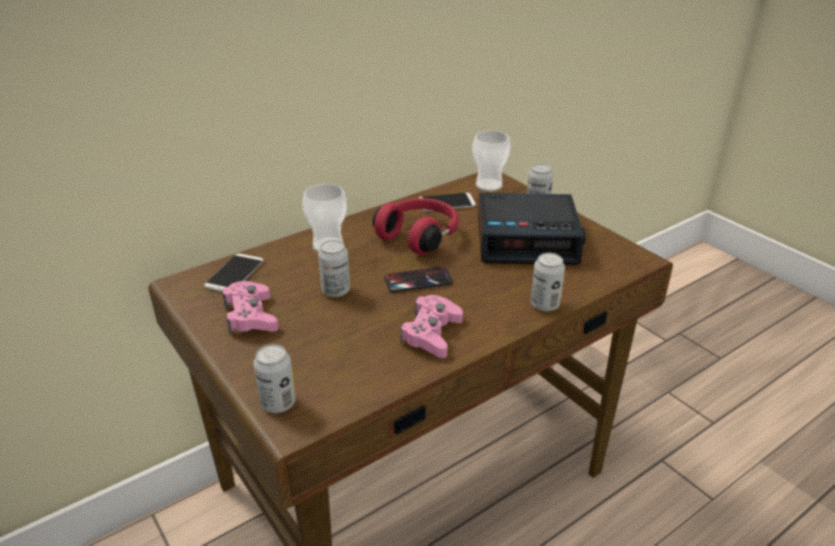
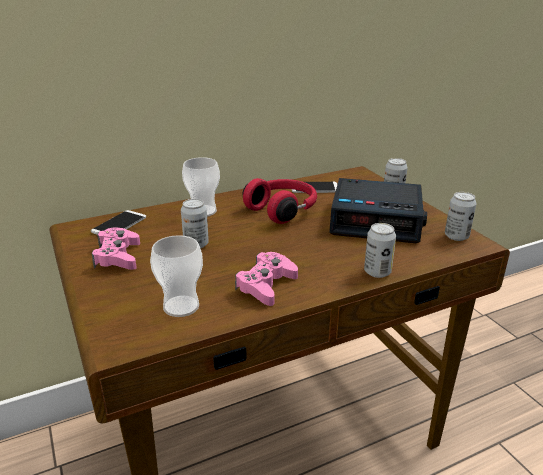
camera: 10 degrees right, 5 degrees down
can [253,344,296,413] -> can moved to [445,192,477,241]
phone [384,267,453,293] -> none
cup [472,130,511,191] -> cup moved to [150,235,203,317]

